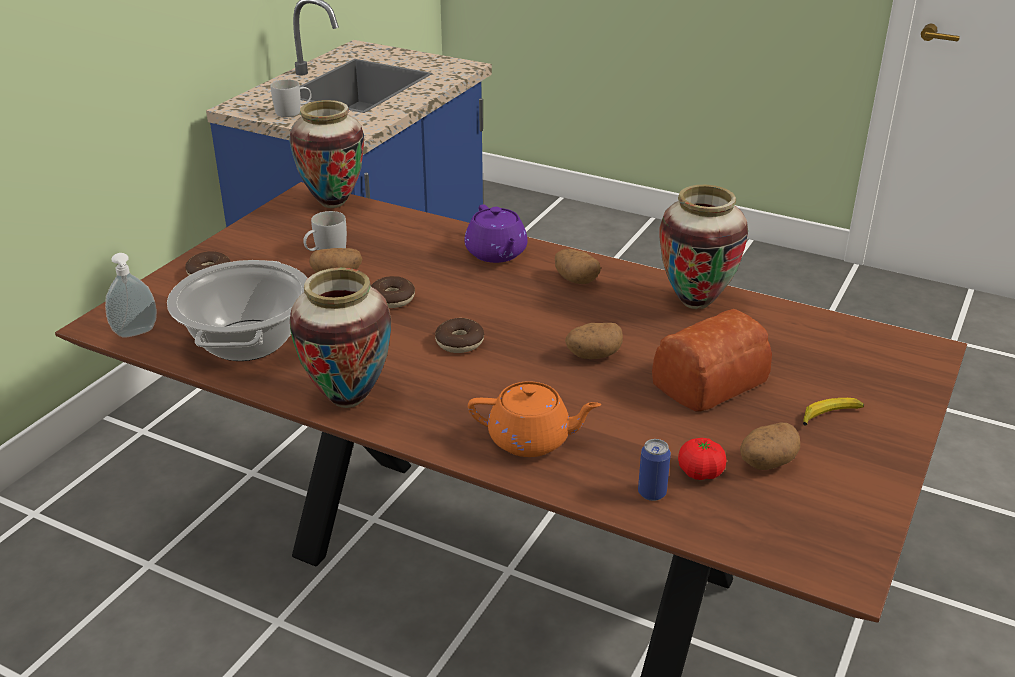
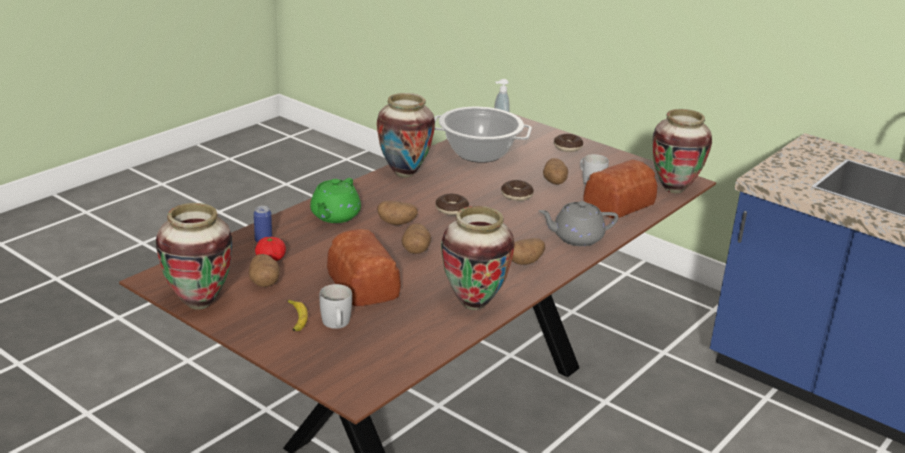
camera: 100 degrees right, 5 degrees down
white mug [271,80,312,117] -> white mug moved to [320,284,352,329]
purple teapot [464,204,528,263] -> grey teapot [539,201,618,246]
orange teapot [468,381,601,457] -> green teapot [310,178,361,223]
none -> vase [155,203,233,309]
none -> potato [377,201,418,225]
none -> bread [583,159,657,218]

